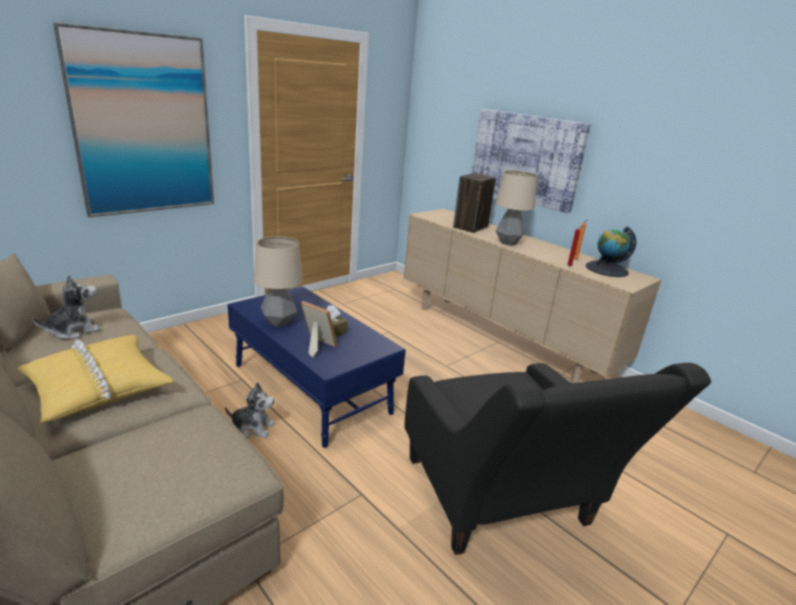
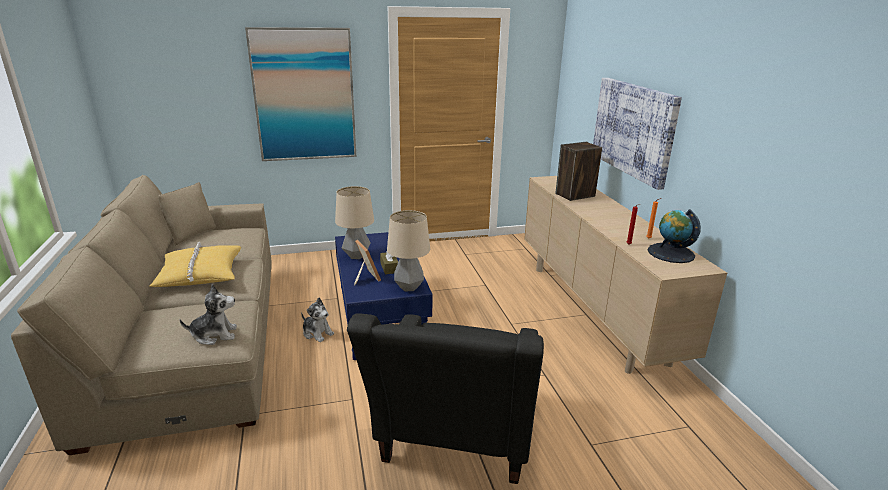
camera: 30 degrees right, 0 degrees up
plush toy [32,274,100,339] -> plush toy moved to [180,284,237,345]
table lamp [495,170,537,245] -> table lamp moved to [387,210,430,291]

